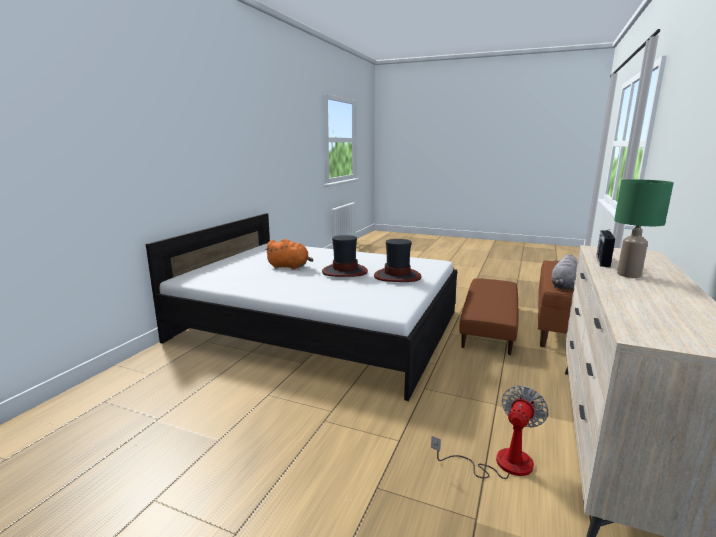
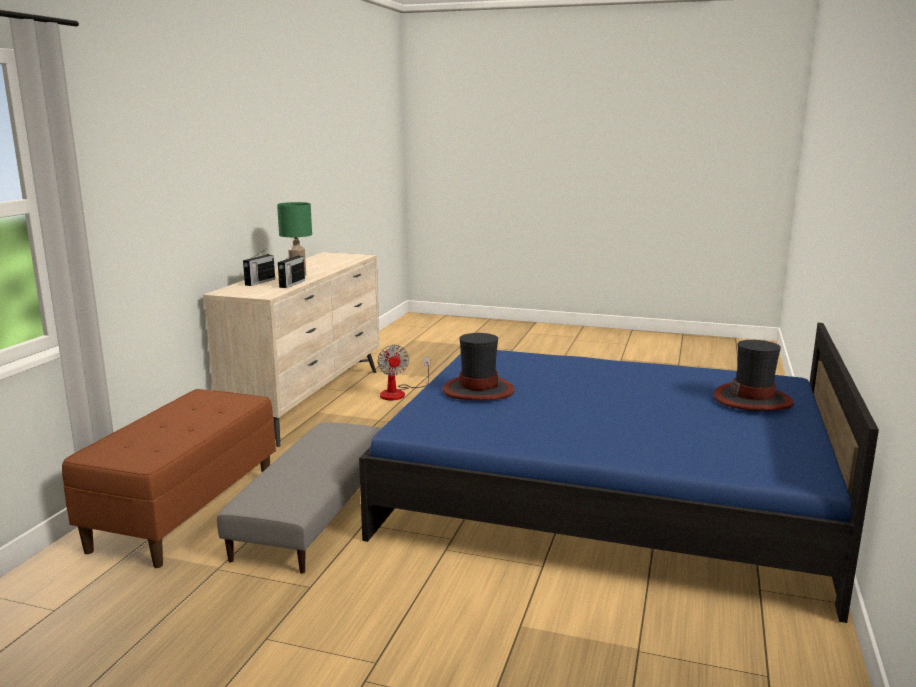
camera: 175 degrees right, 0 degrees up
white bed [146,213,457,401] -> blue bed [359,323,879,623]
orange plush toy [265,239,314,270] -> none
hat [322,235,368,277] -> hat moved to [714,340,794,410]
fan [431,386,549,479] -> fan turned 45 degrees counterclockwise [377,345,430,400]
brown ottoman [459,278,518,355] -> grey ottoman [217,422,382,574]
grey plush toy [552,254,578,290] -> none
none -> radio [243,249,275,286]

